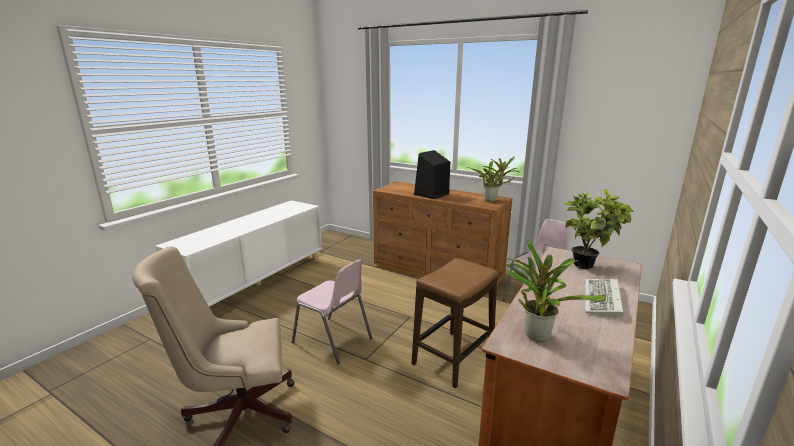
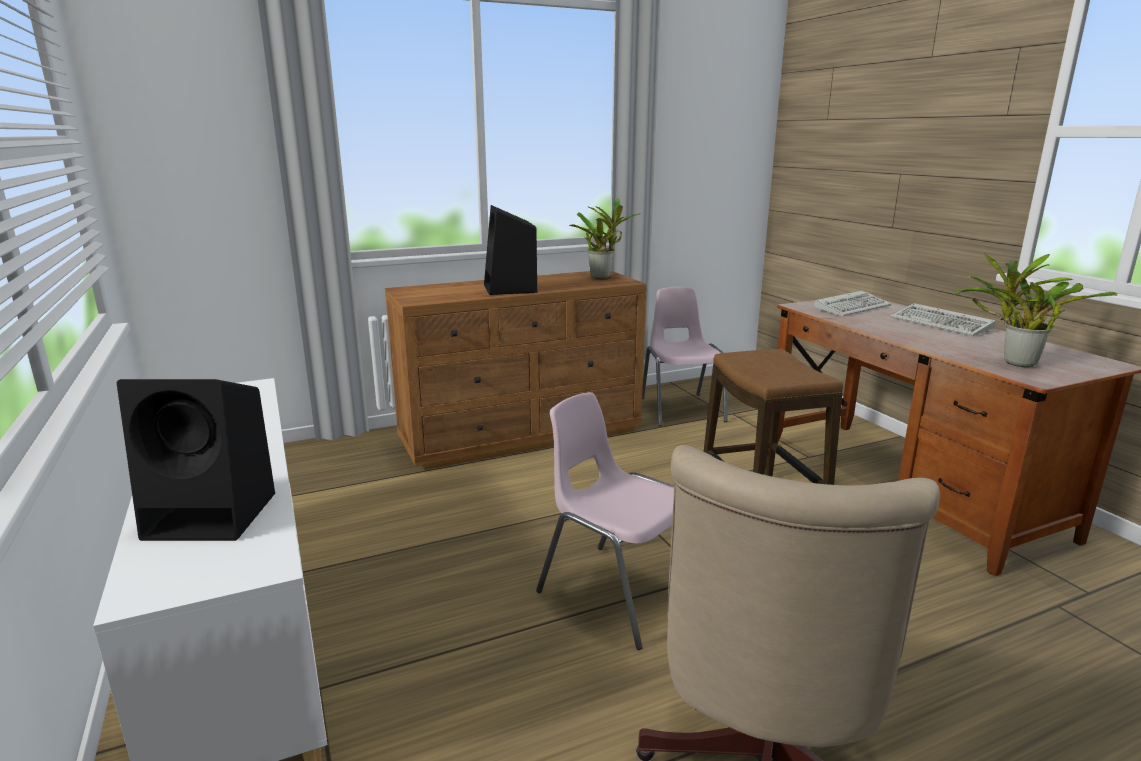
camera: 55 degrees left, 0 degrees up
pink chair [292,259,372,364] -> pink chair turned 120 degrees counterclockwise [536,392,674,650]
potted plant [563,189,634,270] -> keyboard [814,291,891,316]
none -> black speaker [117,379,275,541]

